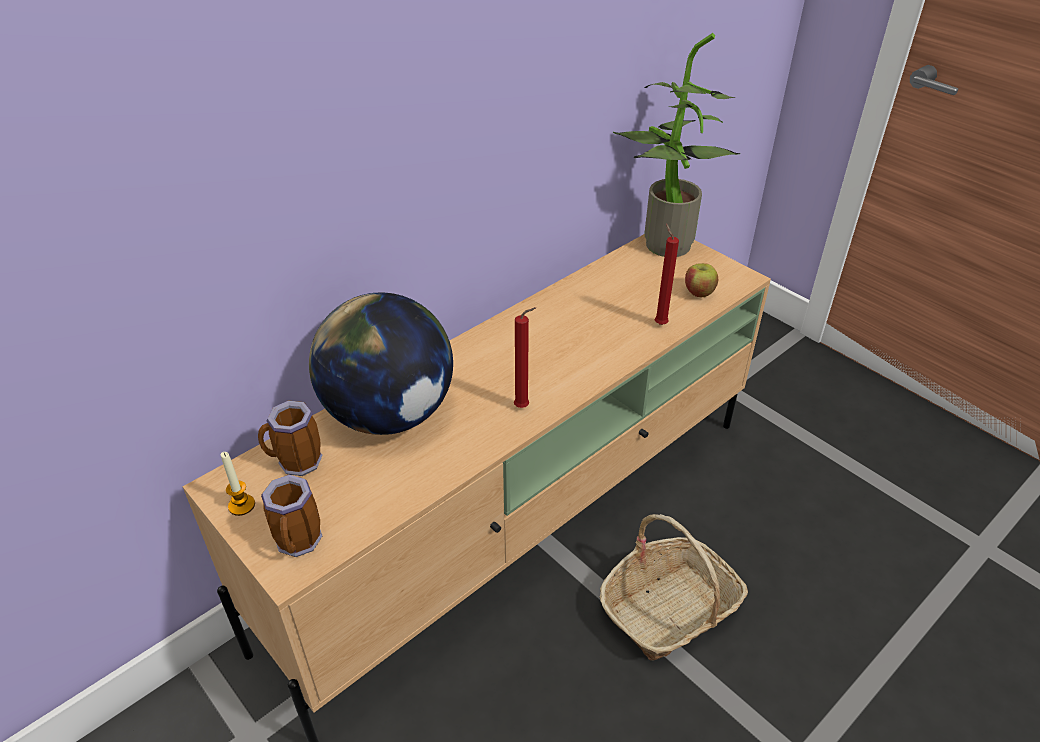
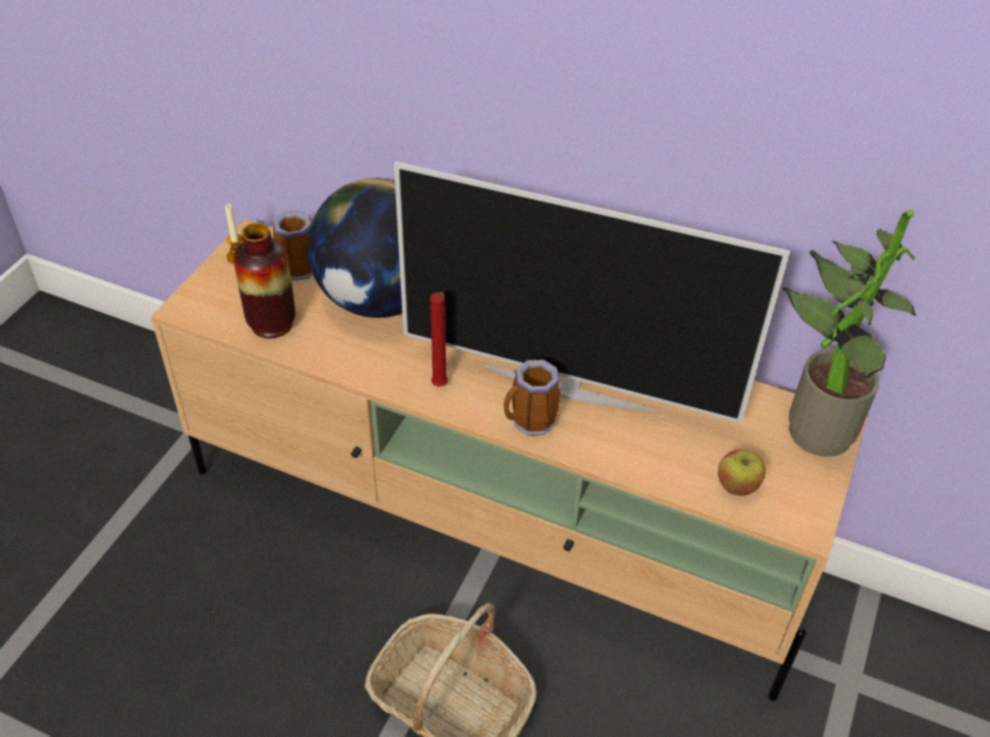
camera: 65 degrees right, 5 degrees up
mug [261,475,322,557] -> mug moved to [504,359,560,436]
red candle [655,224,679,325] -> none
none -> vase [233,223,296,338]
none -> television [394,161,790,423]

